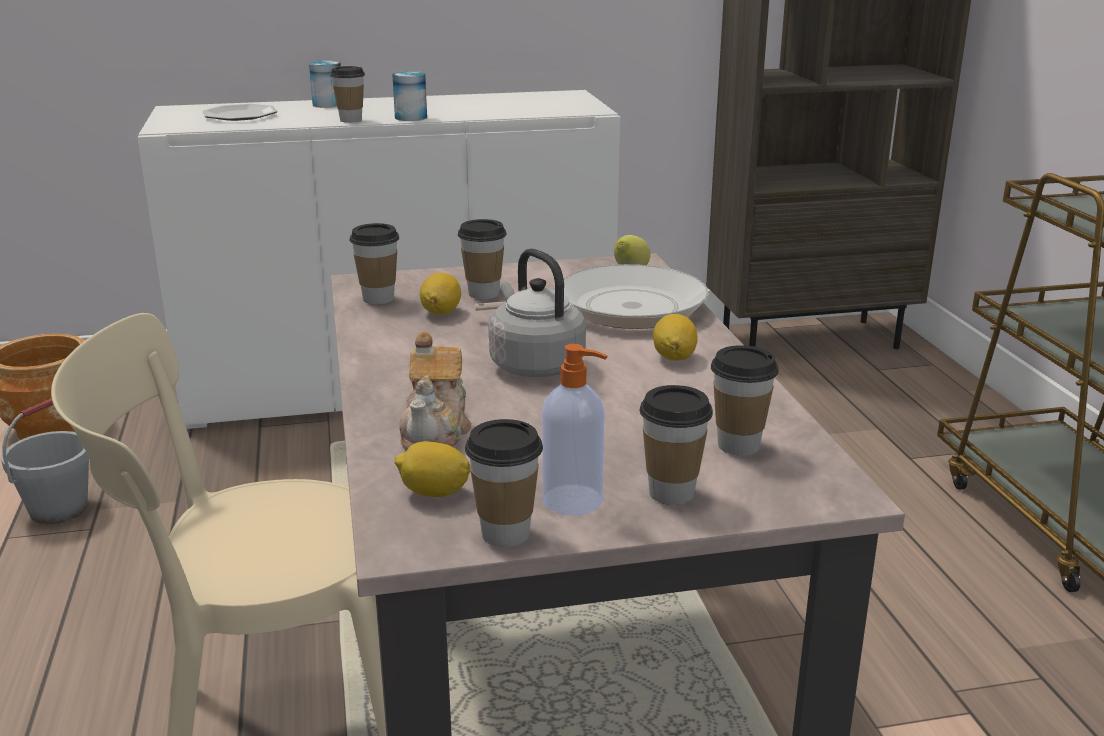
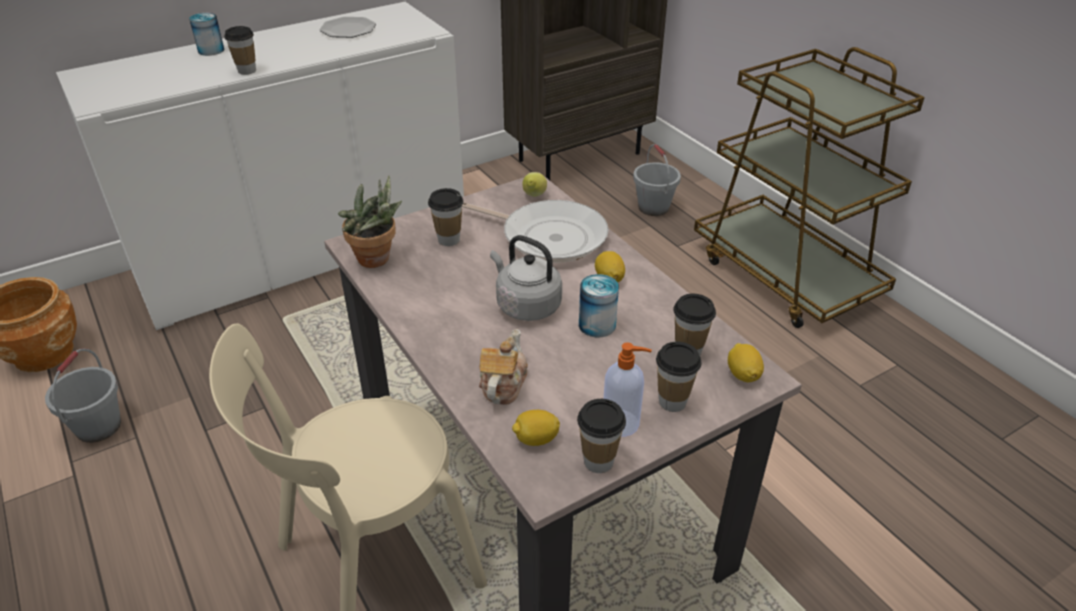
camera: 20 degrees left, 15 degrees up
plate [202,104,277,121] -> plate moved to [319,17,376,38]
cup [350,223,399,304] -> potted plant [338,176,402,268]
can [392,71,427,121] -> can moved to [579,274,619,338]
teapot [399,331,471,451] -> teapot turned 150 degrees counterclockwise [479,329,527,405]
lemon [420,273,461,315] -> lemon moved to [728,343,764,382]
frying pan [474,264,708,329] -> frying pan turned 60 degrees clockwise [462,200,609,263]
none -> grey bucket [633,144,681,216]

